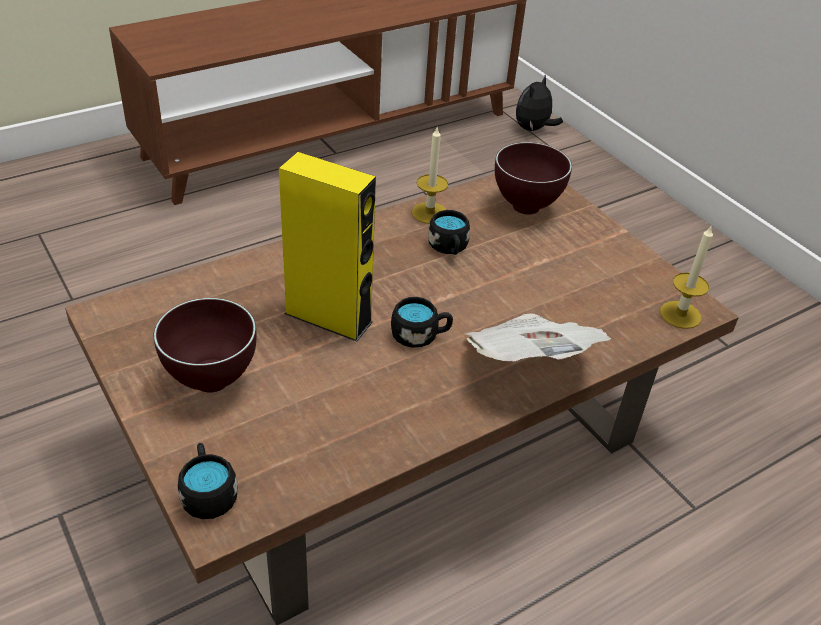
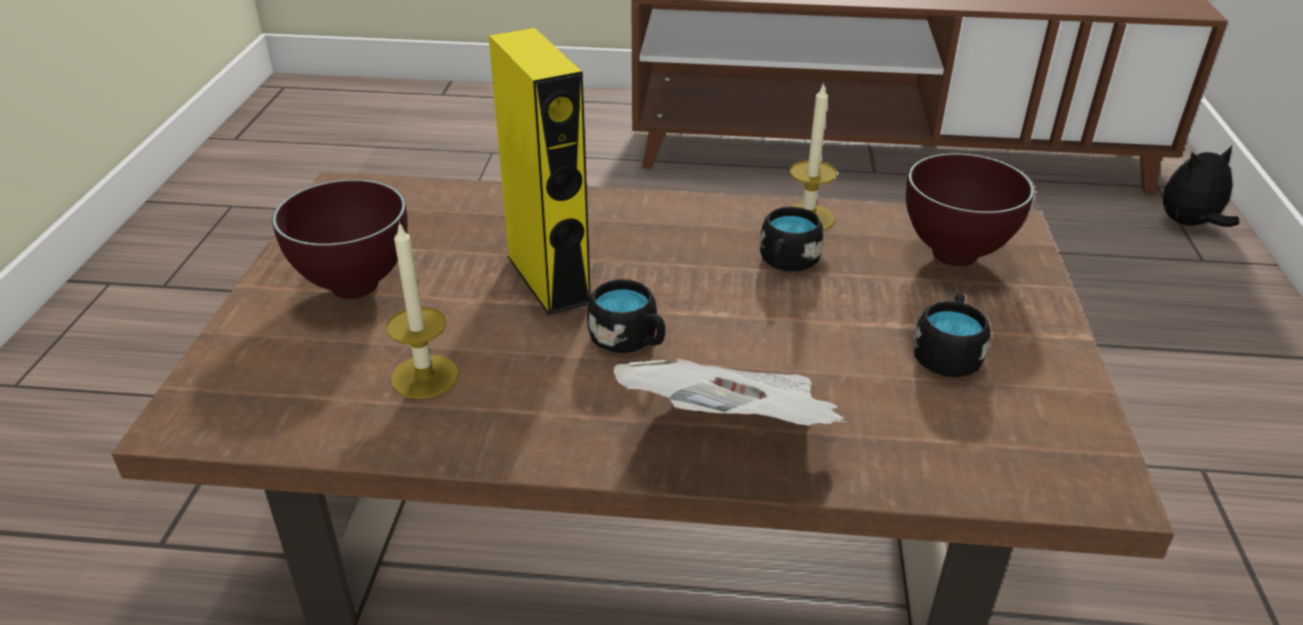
camera: 40 degrees right, 5 degrees down
black mug [178,443,237,519] -> black mug moved to [914,292,991,377]
candle [660,225,713,329] -> candle moved to [386,221,459,399]

